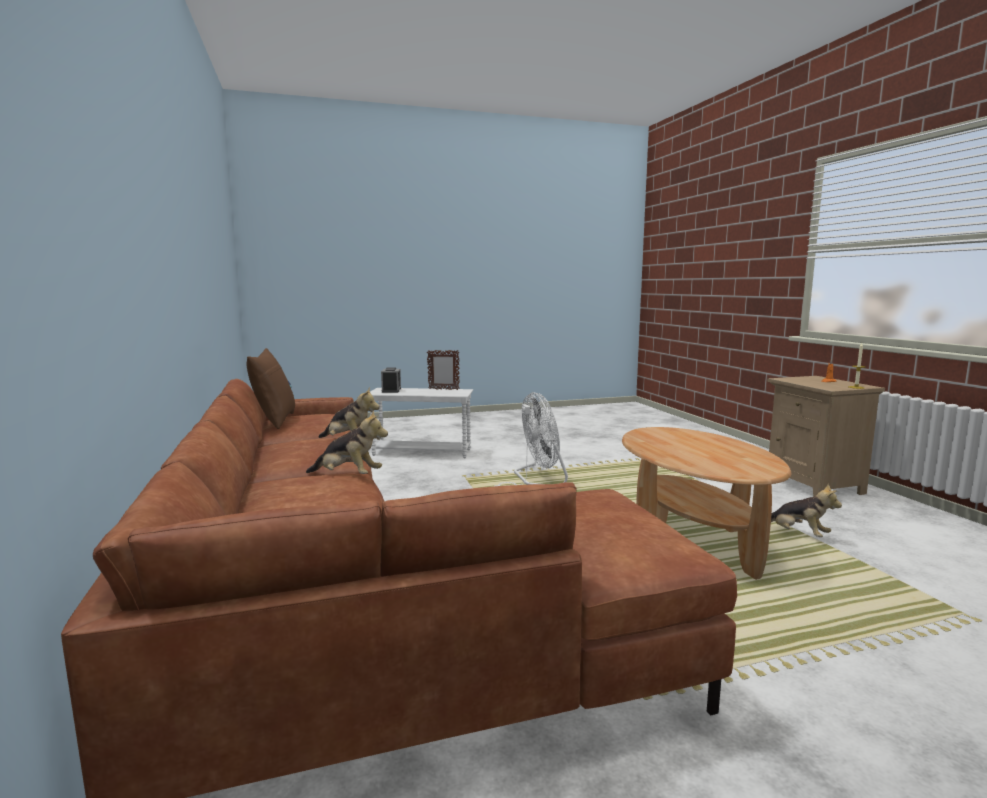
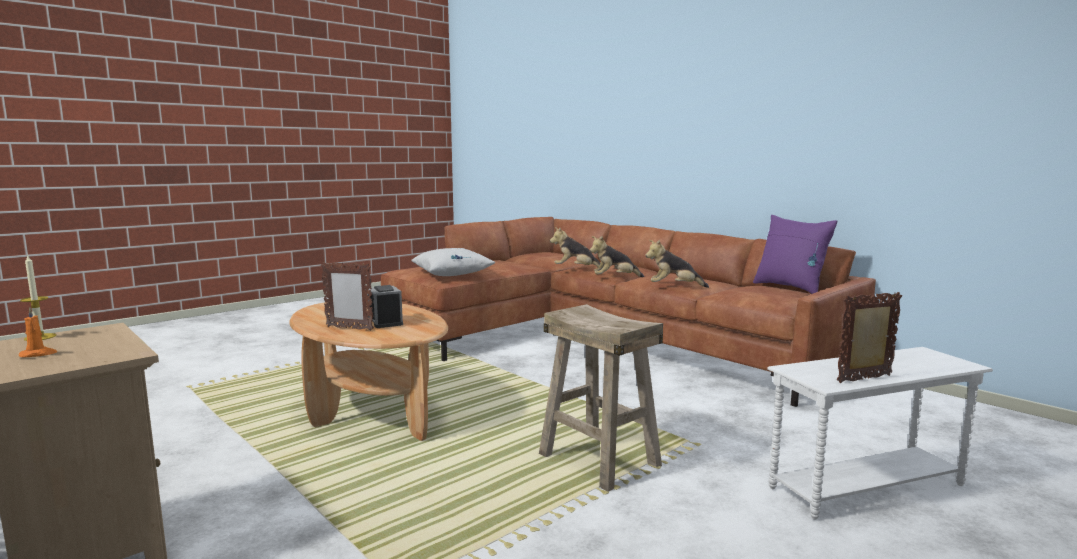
camera: 155 degrees right, 0 degrees up
brown pillow [247,348,295,429] -> purple pillow [753,215,837,294]
alarm clock [381,368,401,393] -> alarm clock moved to [367,285,403,328]
white fan [494,392,568,486] -> beige stool [539,304,663,492]
plush toy [771,484,842,537] -> plush toy moved to [550,227,600,268]
none -> picture frame [321,262,374,331]
none -> grey pillow [411,248,495,276]

